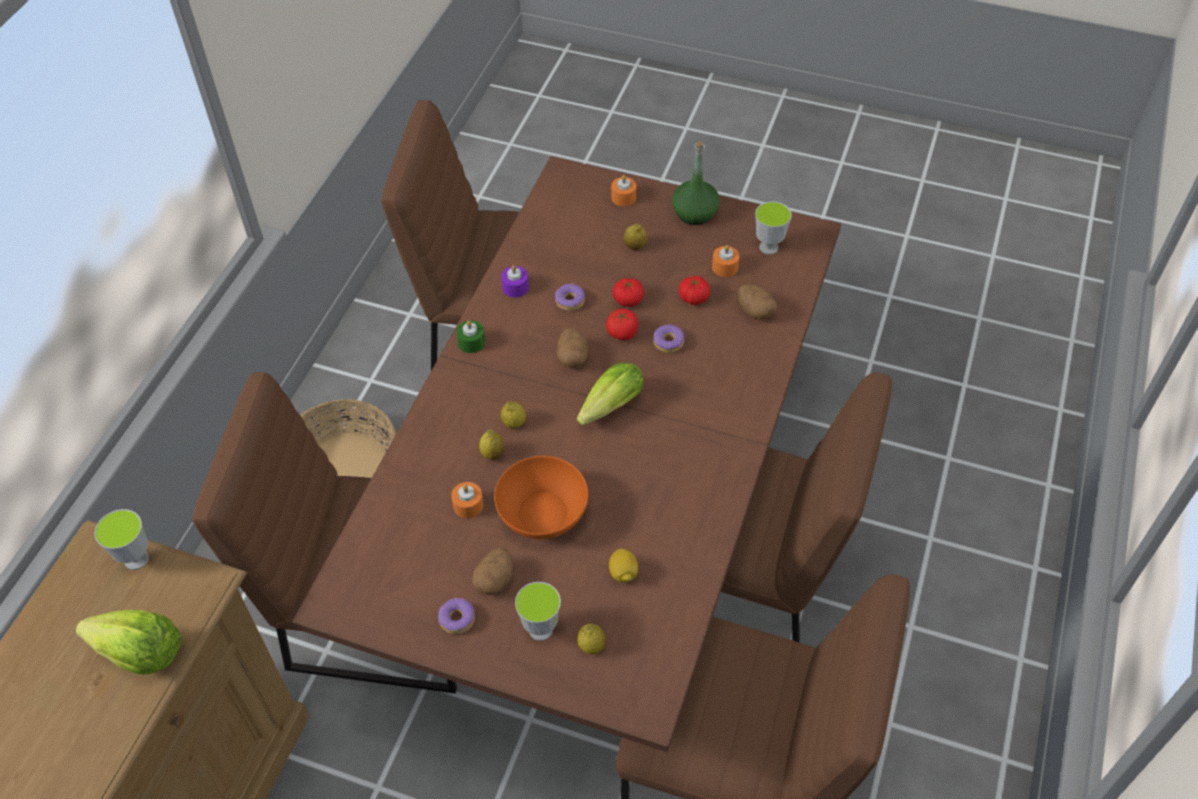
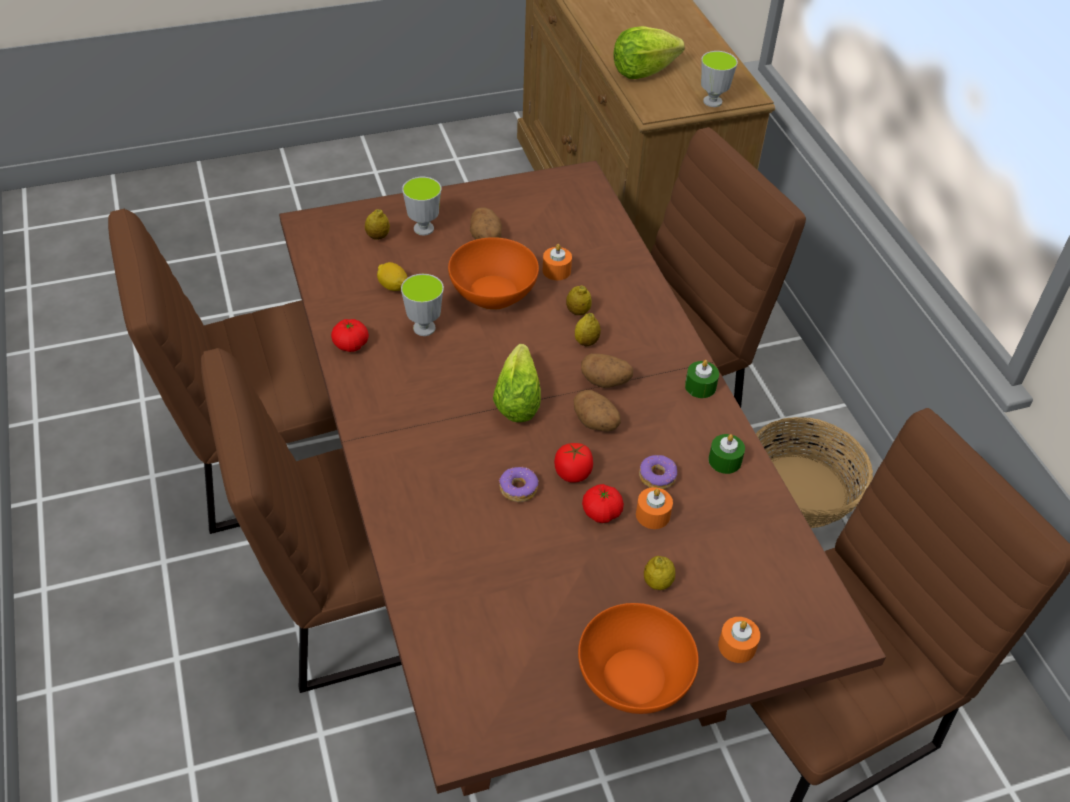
camera: 140 degrees right, 5 degrees down
donut [438,598,475,634] -> none
purple candle [501,265,529,298] -> green candle [708,434,745,474]
green bottle [672,141,720,225] -> orange bowl [578,603,699,714]
tomato [679,276,710,305] -> tomato moved to [331,319,369,352]
orange candle [712,245,739,277] -> orange candle moved to [636,487,673,529]
potato [738,284,777,319] -> potato moved to [581,353,633,388]
cup [755,201,792,255] -> cup moved to [401,274,444,336]

